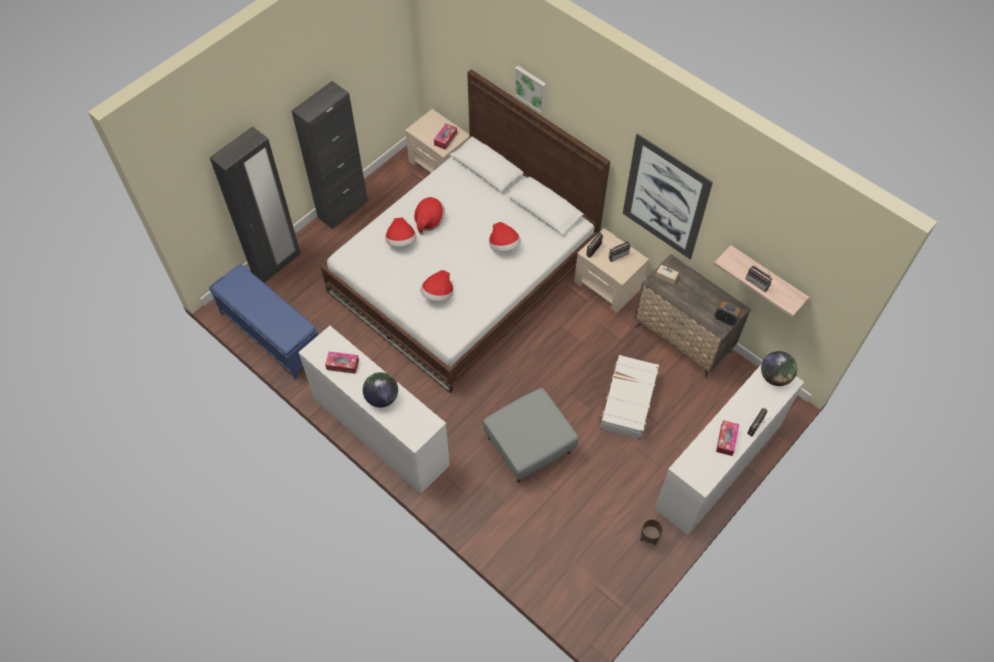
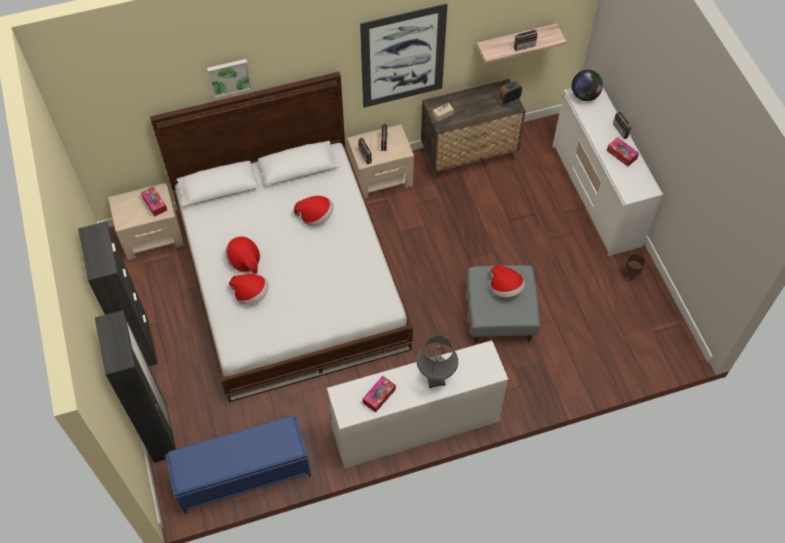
camera: 60 degrees left, 0 degrees up
globe [363,372,398,408] -> grey table lamp [416,335,458,388]
hat [421,270,453,301] -> hat moved to [491,265,525,297]
white suitcase [598,355,659,440] -> none

